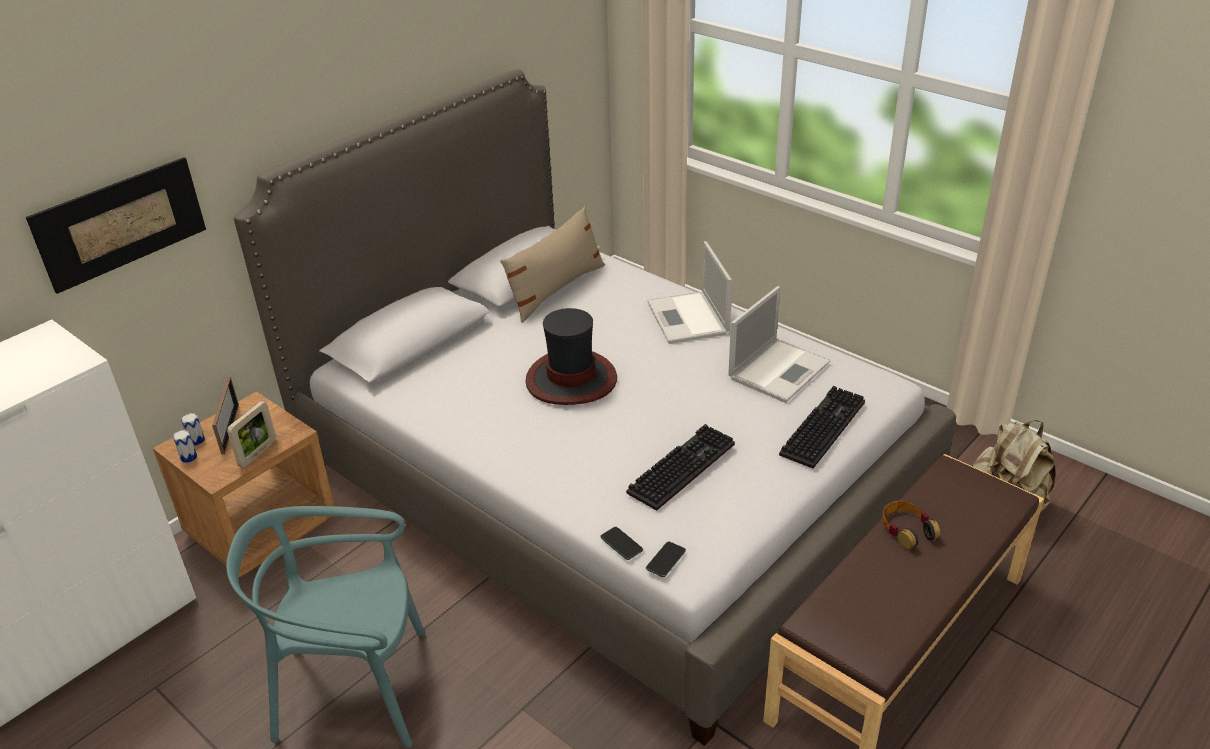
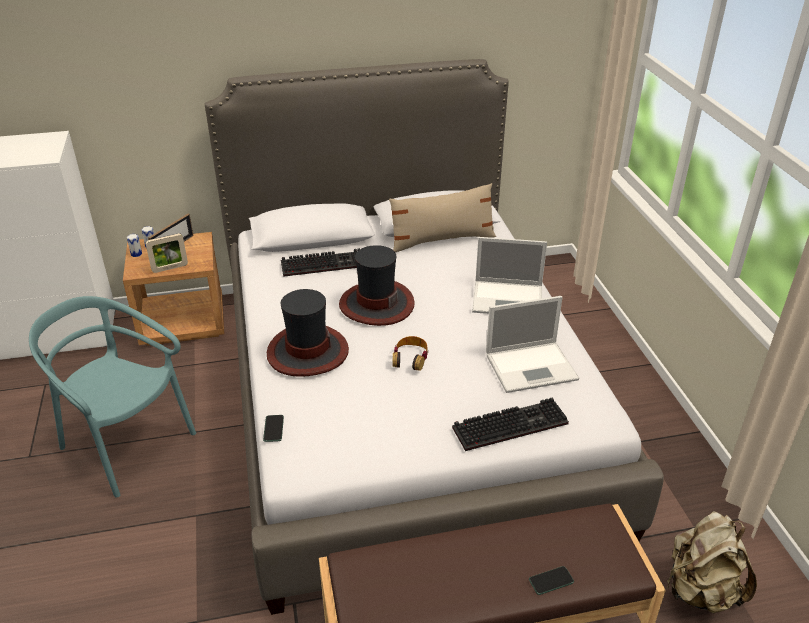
camera: 35 degrees right, 0 degrees up
picture [26,157,206,294] -> none
keyboard [626,424,735,511] -> keyboard moved to [281,248,362,277]
phone [646,541,686,577] -> phone moved to [529,566,574,595]
laptop [647,241,732,344] -> laptop turned 105 degrees counterclockwise [472,237,547,314]
headphones [882,501,940,549] -> headphones moved to [392,336,428,371]
none -> hat [267,289,349,377]

